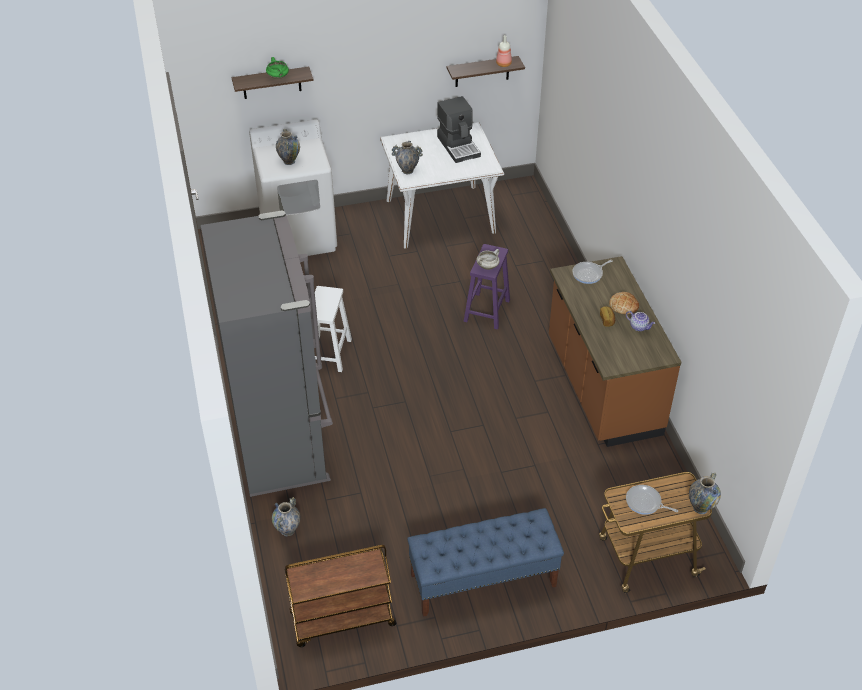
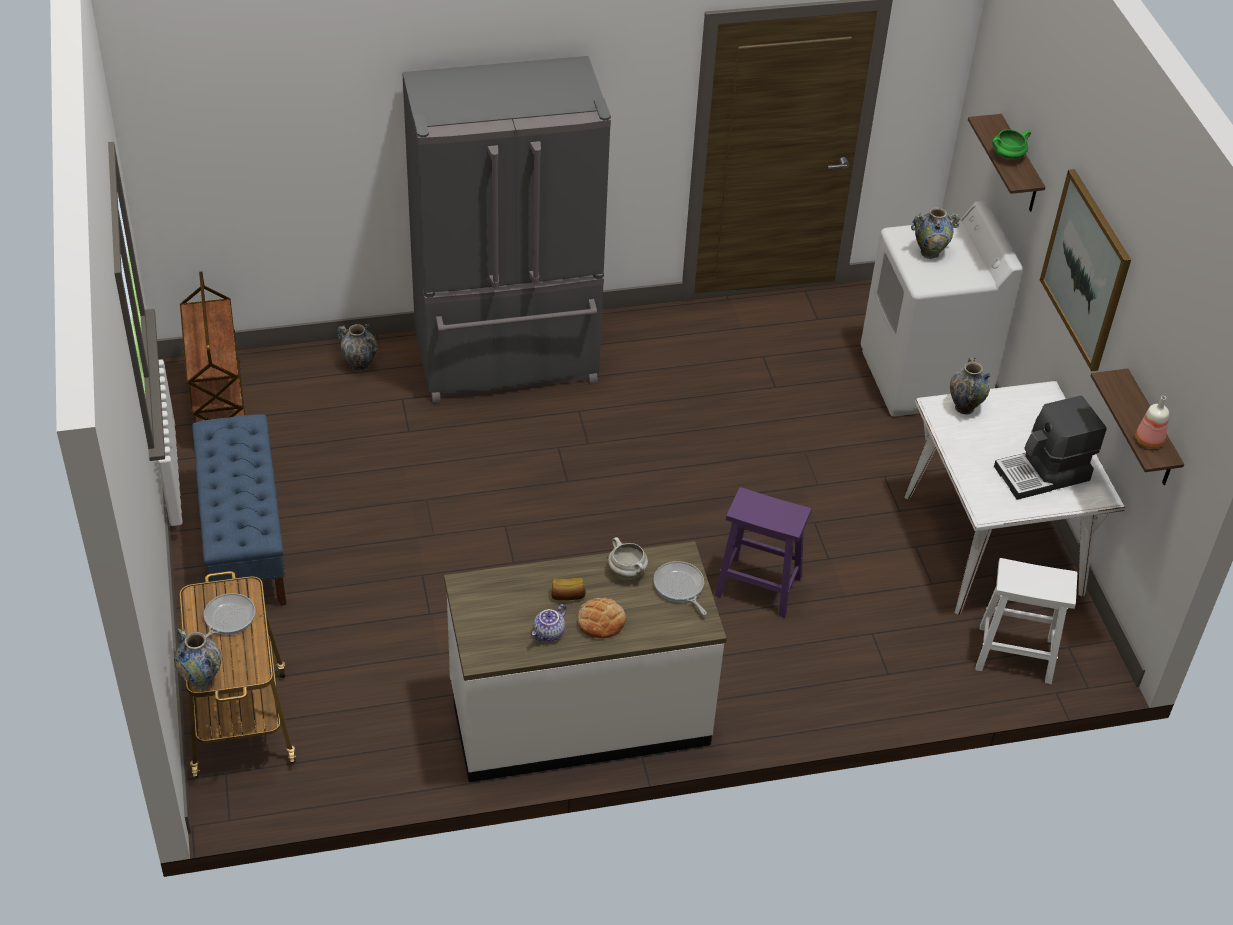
camera: 90 degrees right, 0 degrees up
white stool [315,286,352,372] -> white stool moved to [976,558,1077,684]
white cooking pot [476,249,500,270] -> white cooking pot moved to [608,537,648,578]
brown counter [549,256,682,447] -> white counter [444,541,727,782]
none -> picture [1040,169,1131,371]

